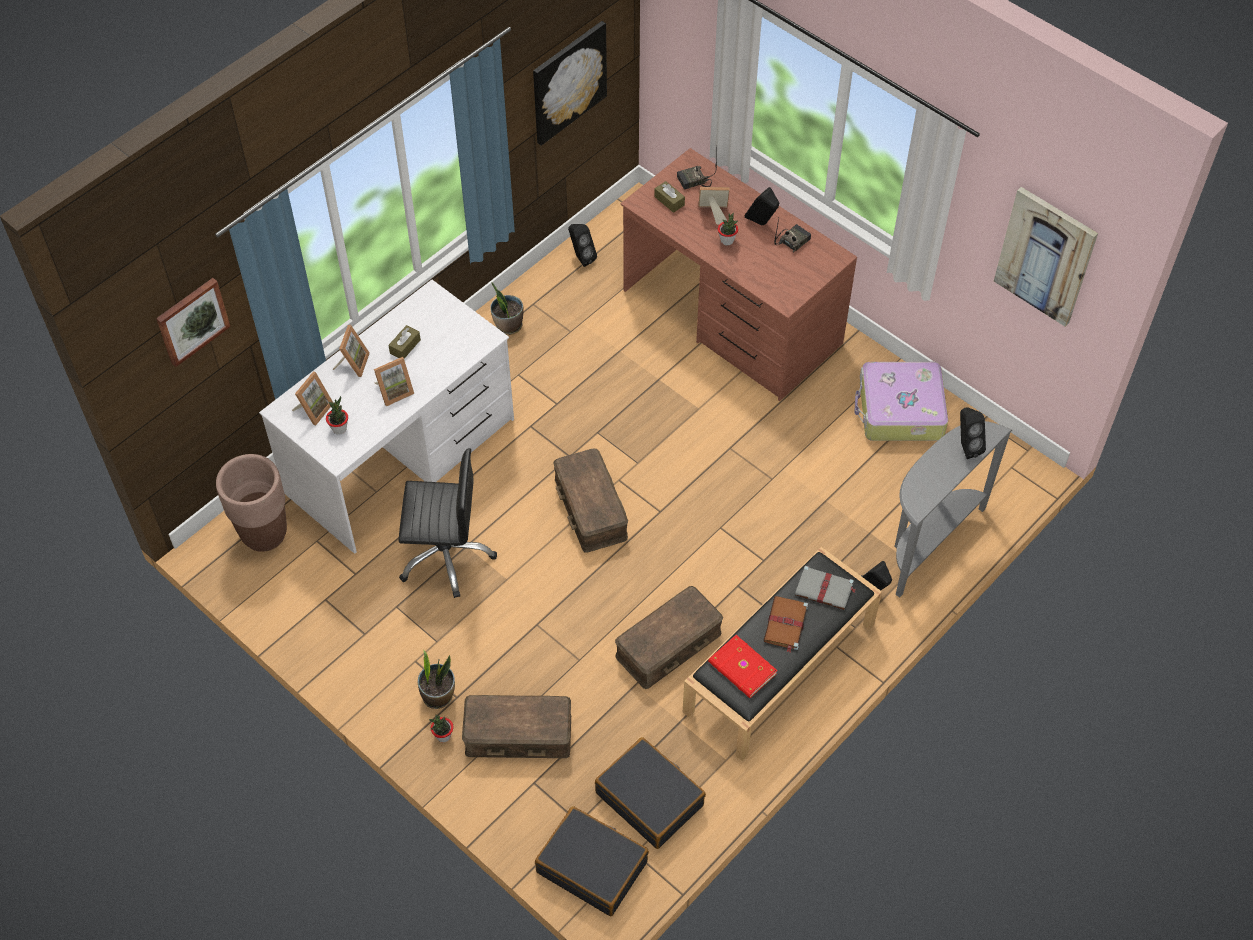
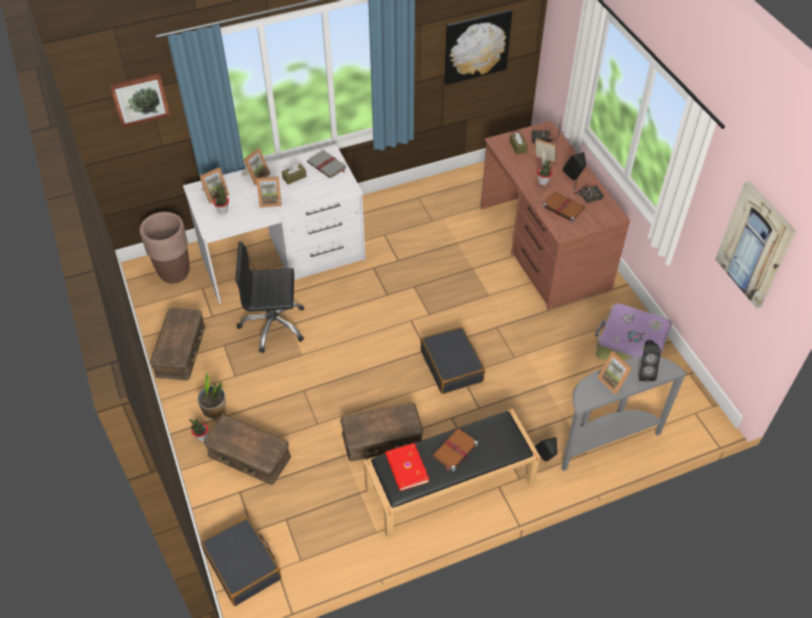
camera: 25 degrees right, 5 degrees down
black office chair [398,448,497,598] -> black office chair turned 150 degrees clockwise [235,241,304,353]
potted plant [490,282,523,335] -> none
brown storage box [553,449,628,553] -> brown storage box moved to [150,308,205,380]
black speaker [568,224,597,267] -> none
black suitcase [595,737,706,849] -> black suitcase moved to [420,326,485,394]
grey book [795,566,856,610] -> grey book moved to [307,150,346,178]
none -> brown book [542,192,585,222]
none -> picture frame [597,351,632,395]

